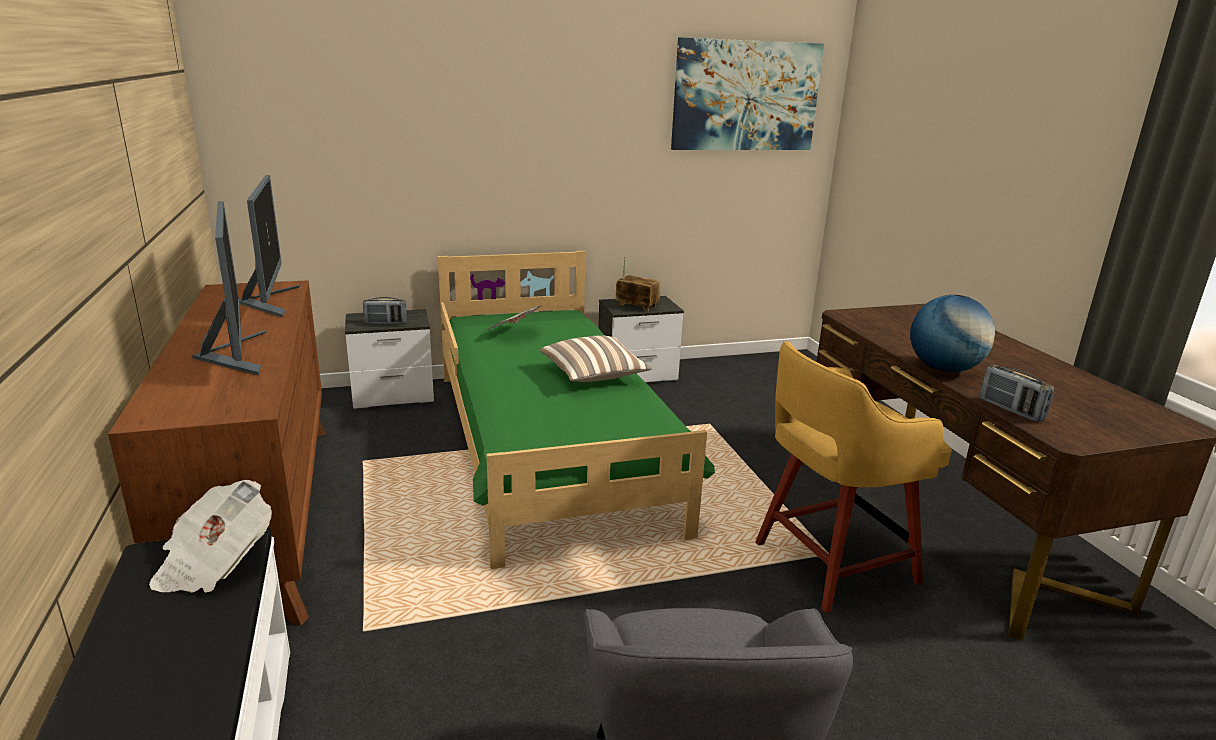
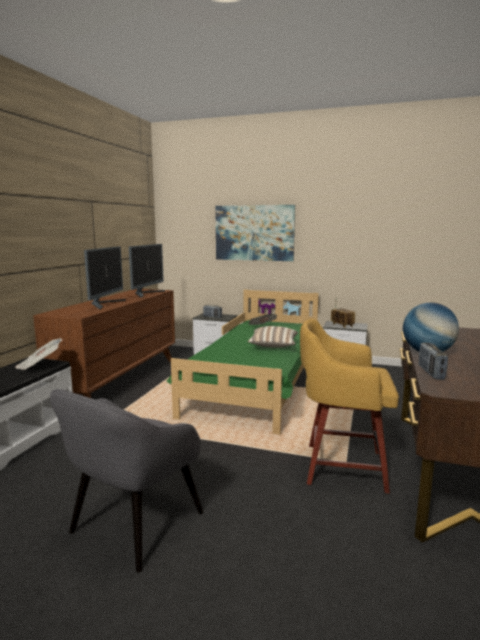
camera: 35 degrees right, 10 degrees down
picture [671,37,824,150] -> picture moved to [215,205,295,261]

